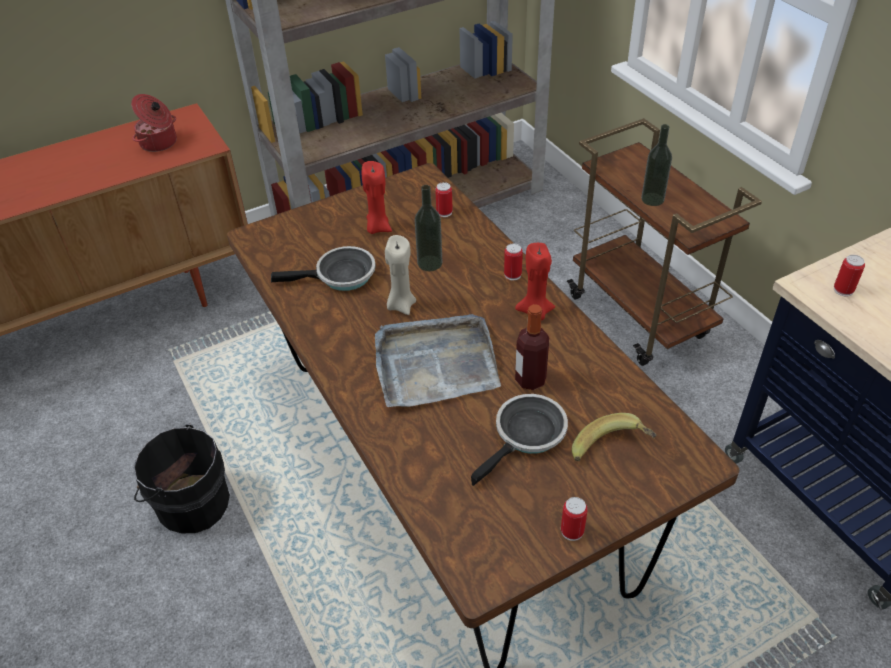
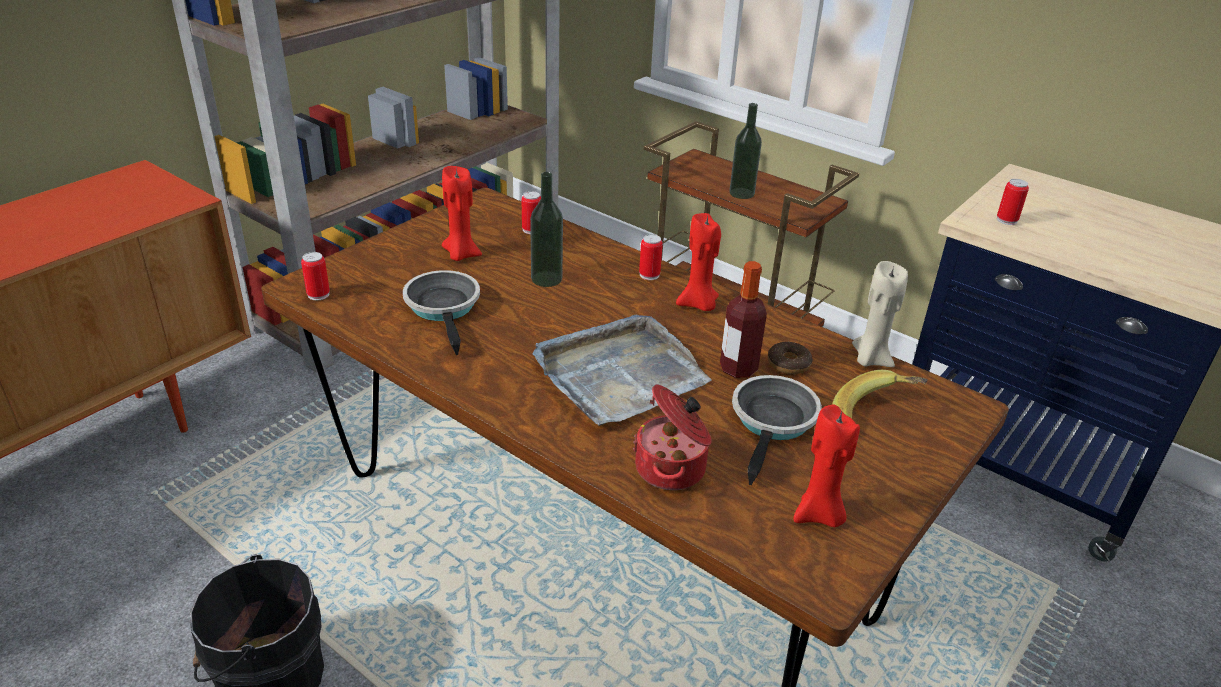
camera: 25 degrees left, 10 degrees down
cooking pot [131,94,177,152] -> cooking pot moved to [633,385,712,490]
frying pan [271,246,376,291] -> frying pan turned 75 degrees counterclockwise [403,270,480,355]
beige candle [385,235,416,315] -> beige candle moved to [852,261,908,367]
can [561,497,588,541] -> can moved to [301,252,330,300]
none -> donut [768,341,813,374]
none -> red candle [793,405,860,527]

